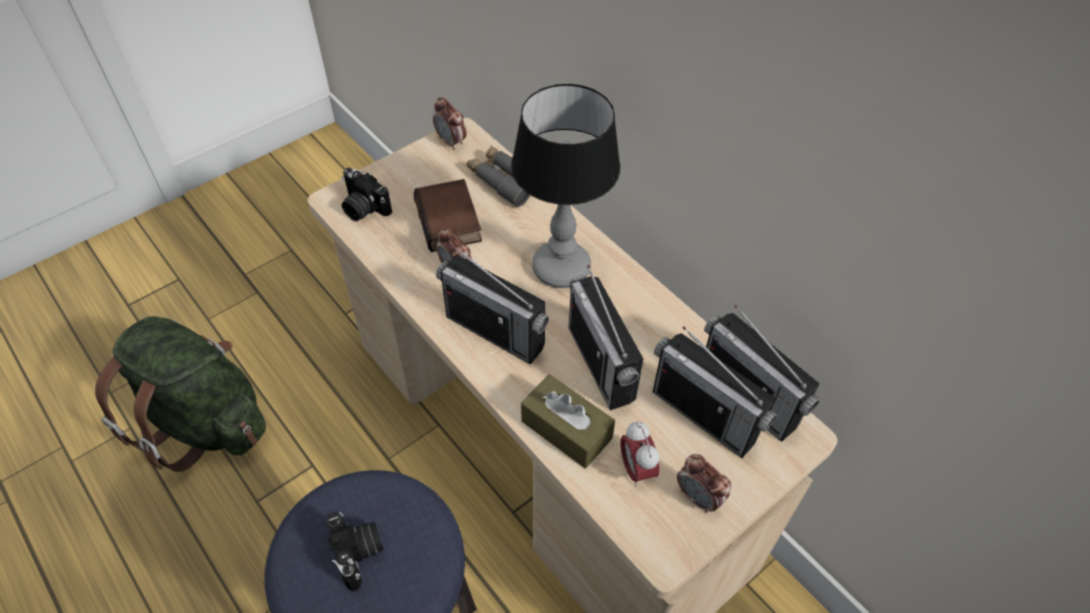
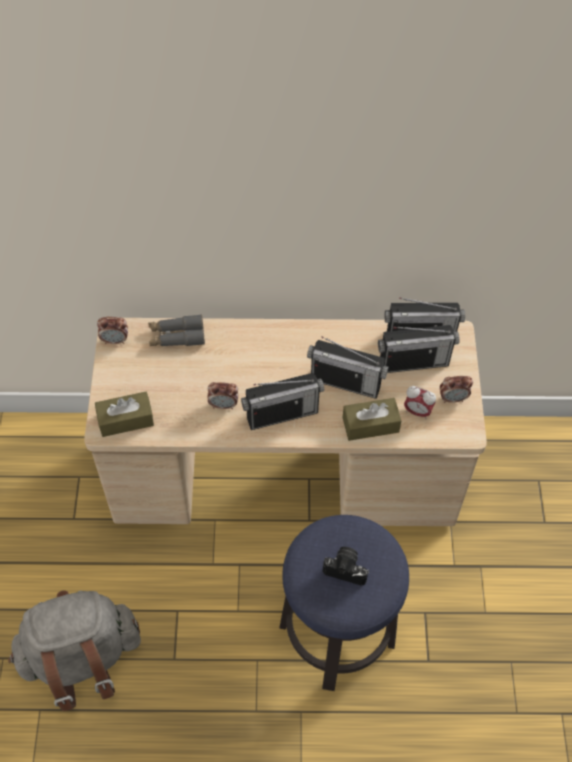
camera: 50 degrees left, 5 degrees up
green backpack [95,316,266,472] -> grey backpack [8,590,141,711]
camera [342,168,392,221] -> brown tissue box [95,392,154,437]
book [414,179,482,252] -> none
table lamp [511,84,620,288] -> none

